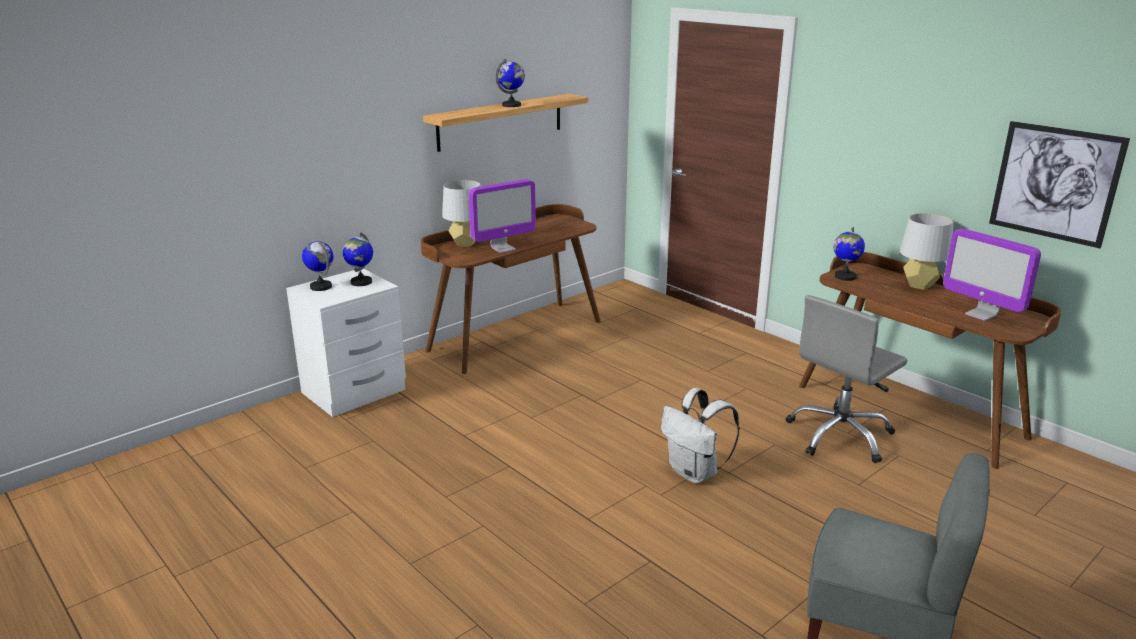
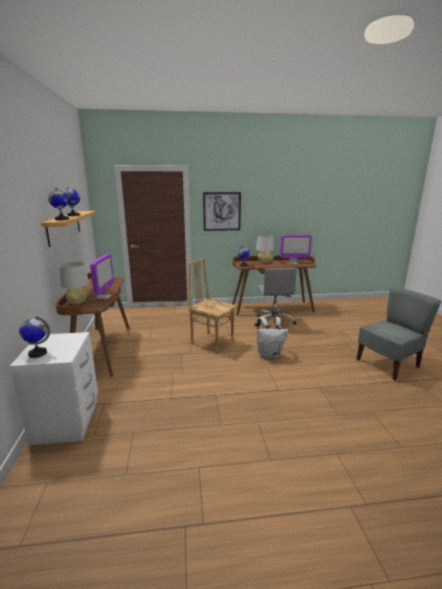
camera: 55 degrees left, 5 degrees down
globe [342,232,373,286] -> globe moved to [48,187,69,220]
picture [989,121,1130,248] -> picture moved to [203,192,241,231]
none -> brown chair [188,258,237,353]

